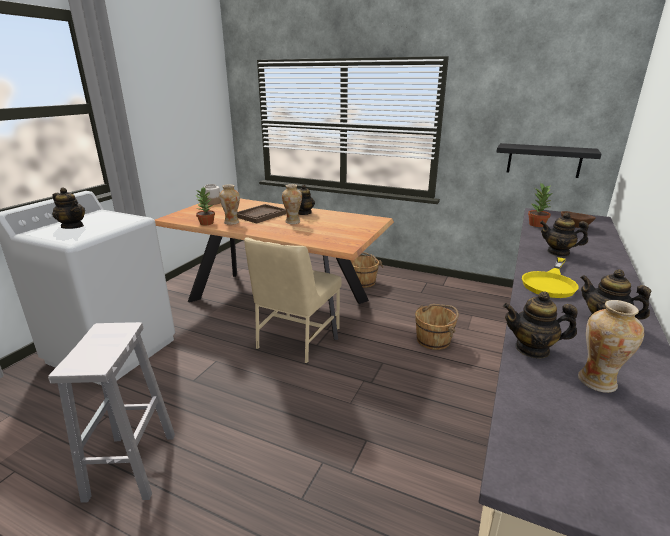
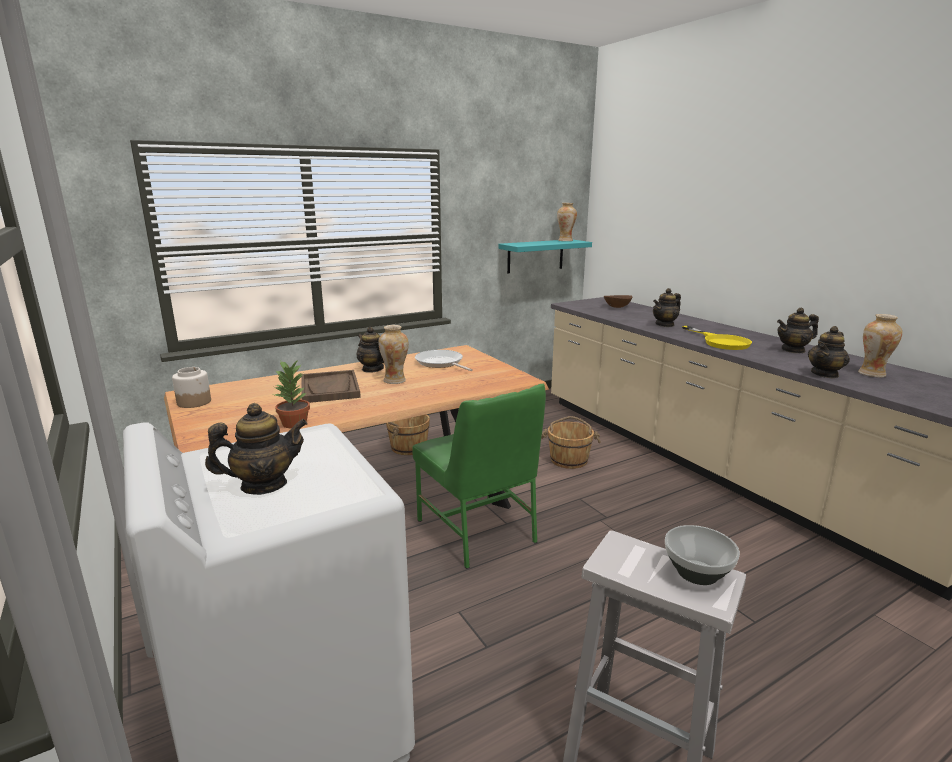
camera: 55 degrees left, 5 degrees down
vase [219,184,240,225] -> vase moved to [557,203,577,241]
beige chair [244,237,342,364] -> green chair [412,384,546,569]
black shelf [496,143,602,178] -> turquoise shelf [498,240,592,273]
potted plant [528,183,554,227] -> none
none -> frying pan [415,350,473,371]
none -> bowl [665,525,740,585]

